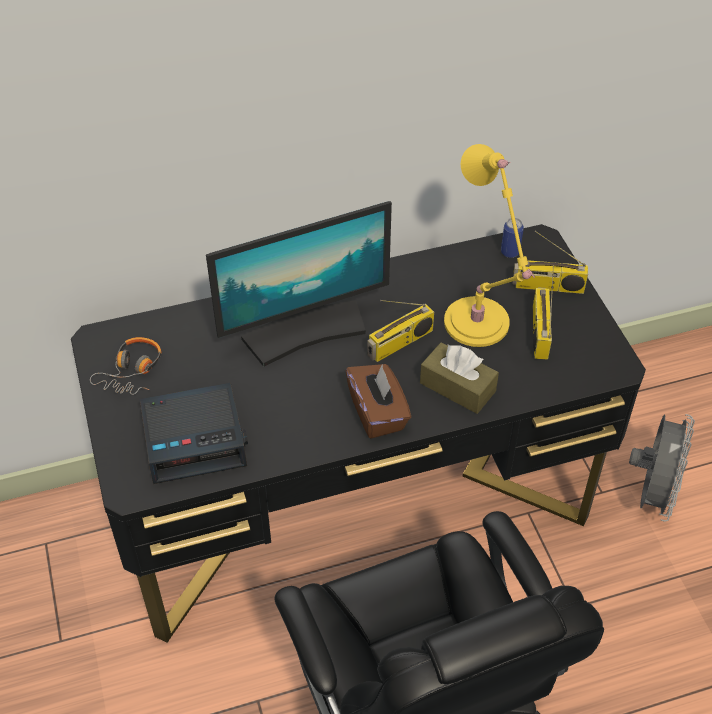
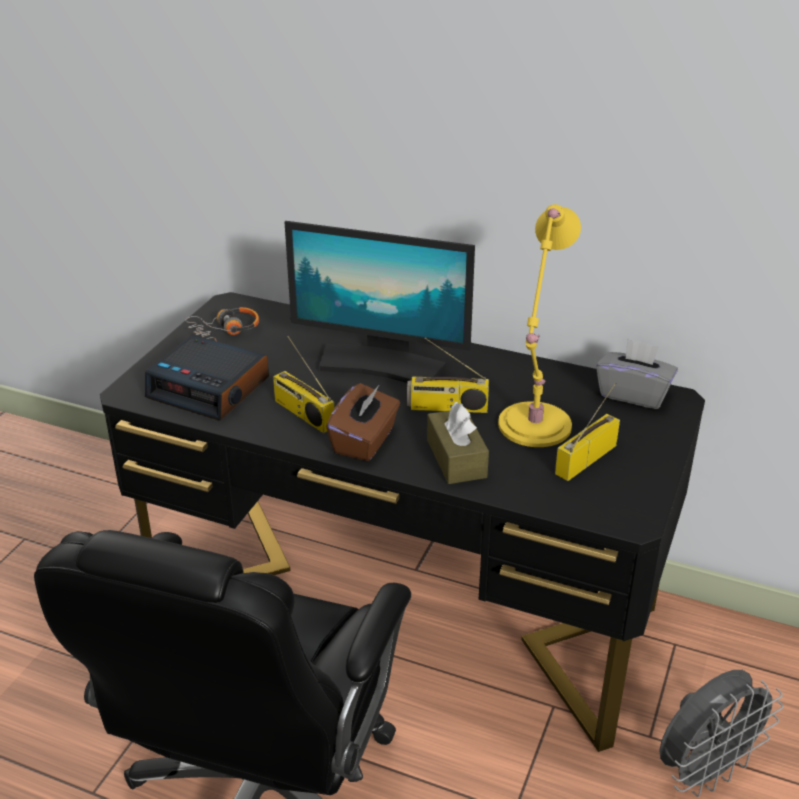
camera: 40 degrees right, 15 degrees down
can [501,218,524,258] -> grey tissue box [596,339,678,409]
radio [512,231,588,294] -> radio moved to [273,336,334,433]

